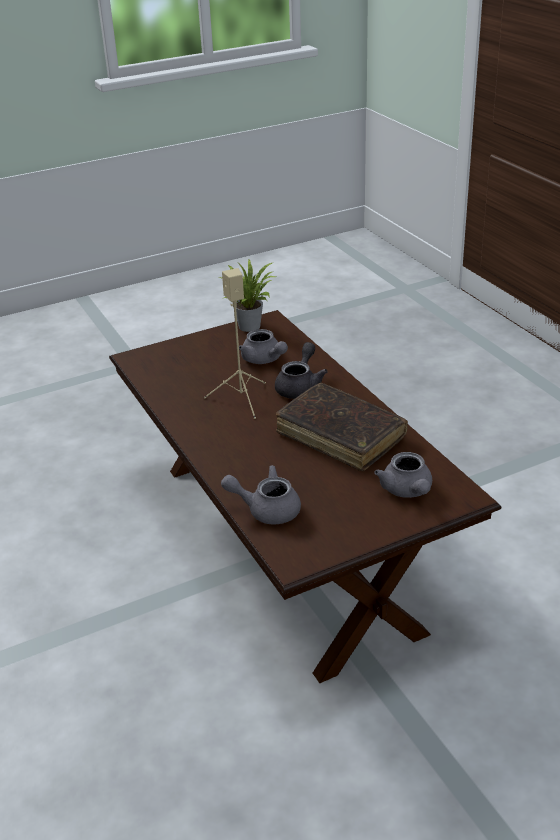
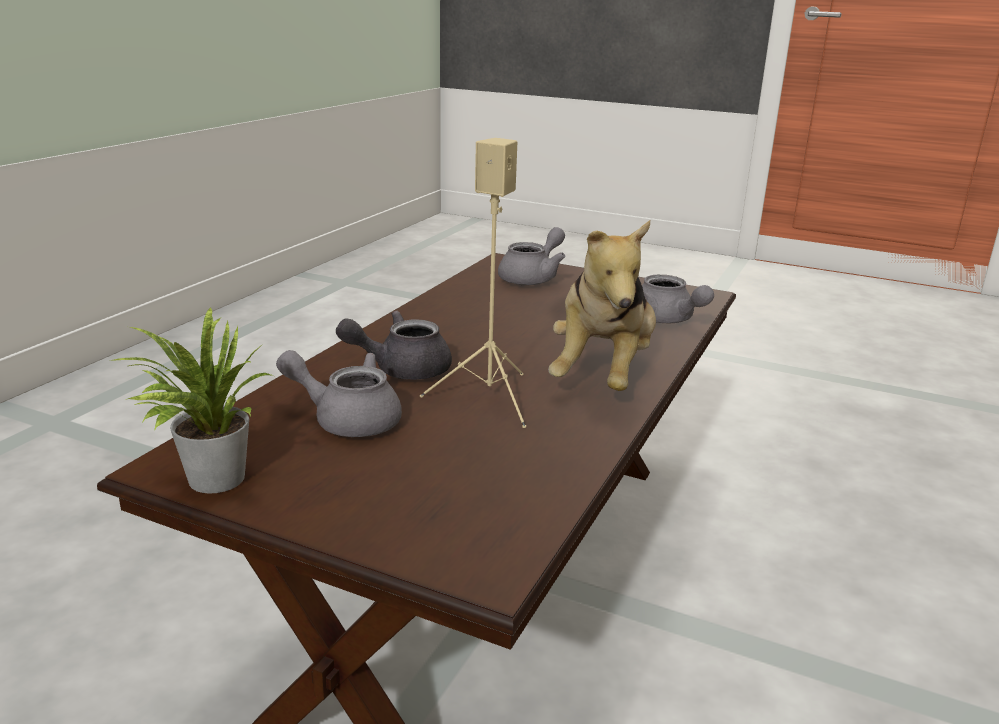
camera: 130 degrees left, 10 degrees down
grey teapot [239,329,288,364] -> grey teapot turned 90 degrees counterclockwise [276,350,402,437]
brown book [276,383,408,471] -> none
none -> plush toy [548,220,656,391]

